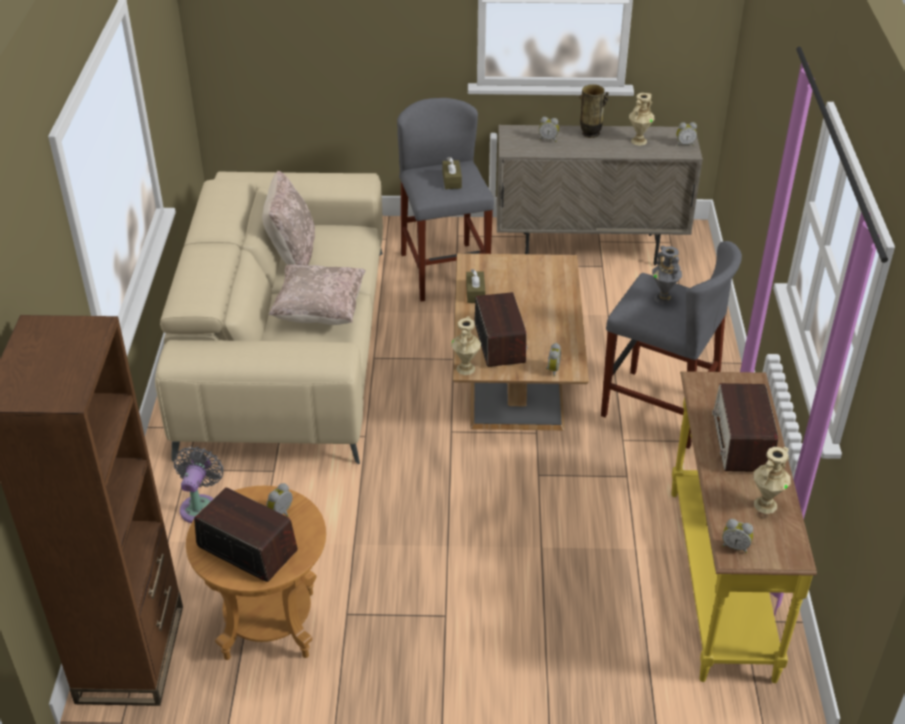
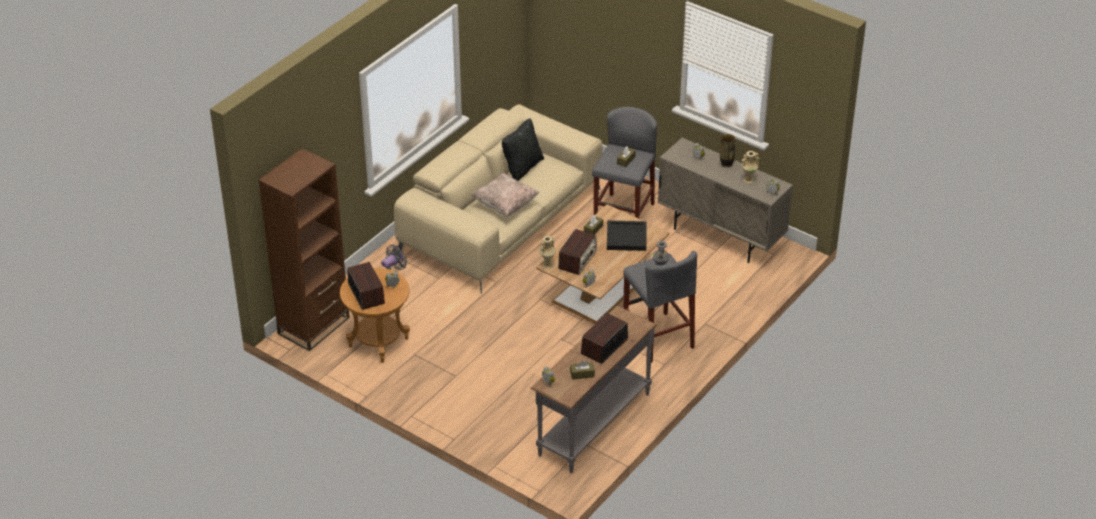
camera: 35 degrees right, 0 degrees up
beige pillow [262,171,315,265] -> black pillow [502,118,544,181]
yellow console table [672,371,817,683] -> grey console table [530,306,657,473]
beige vase [754,447,791,514] -> brown tissue box [570,361,595,380]
none -> black tray [607,220,646,251]

